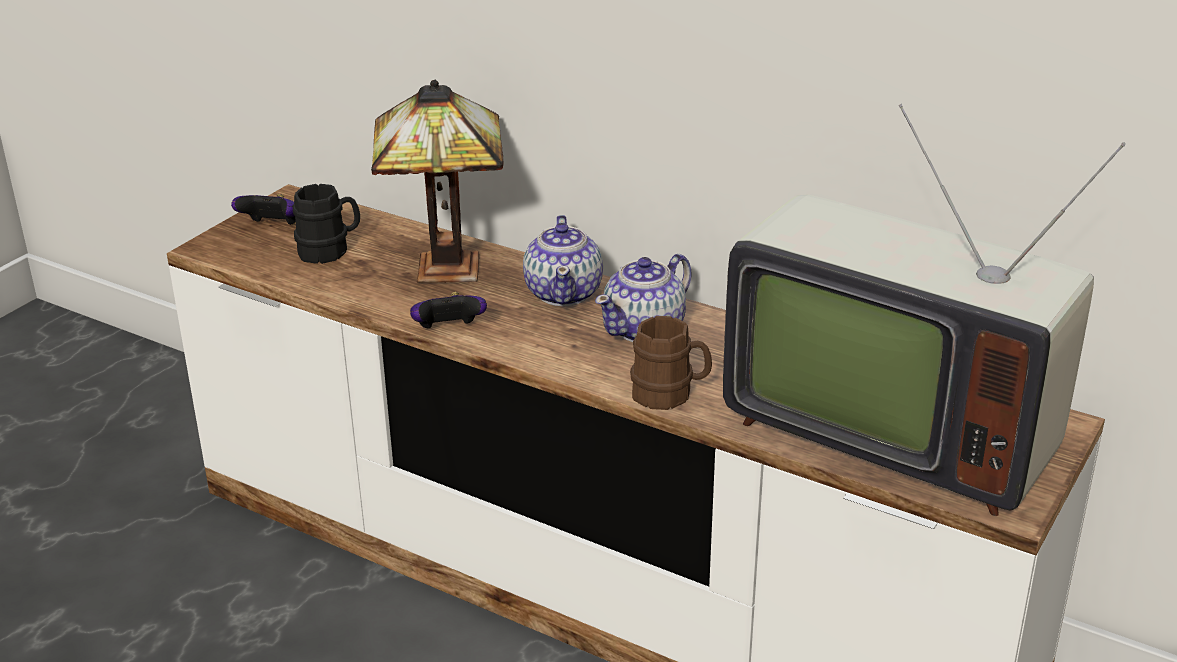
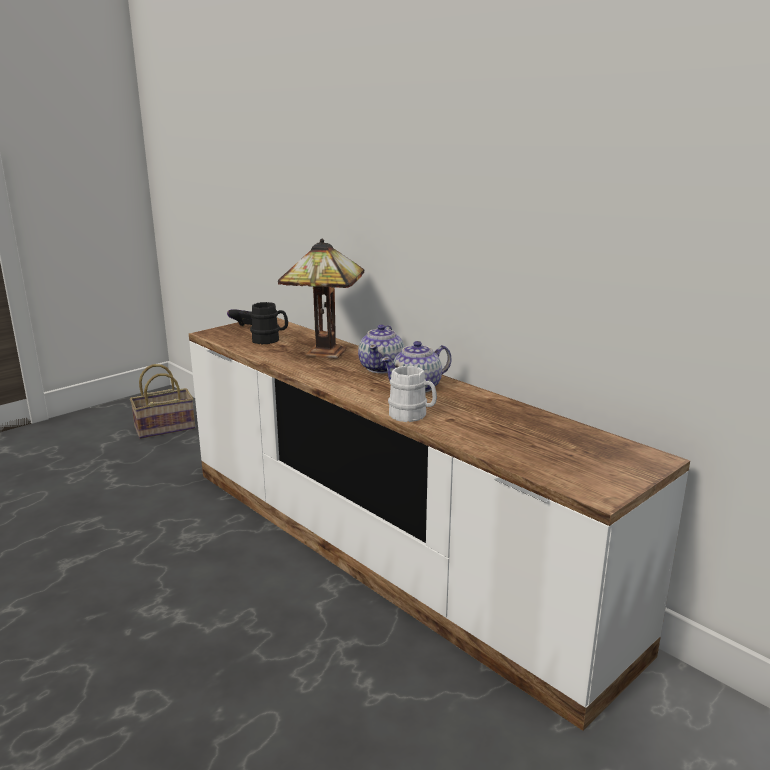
camera: 15 degrees right, 10 degrees down
game controller [410,292,487,328] -> none
brown mug [630,316,712,410] -> white mug [388,366,437,422]
television [723,104,1126,516] -> none
none -> basket [130,364,195,439]

